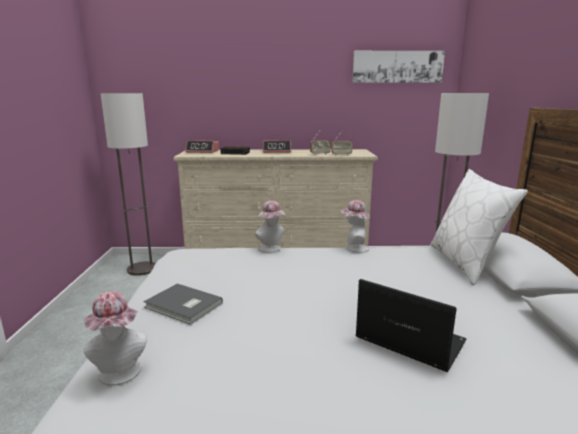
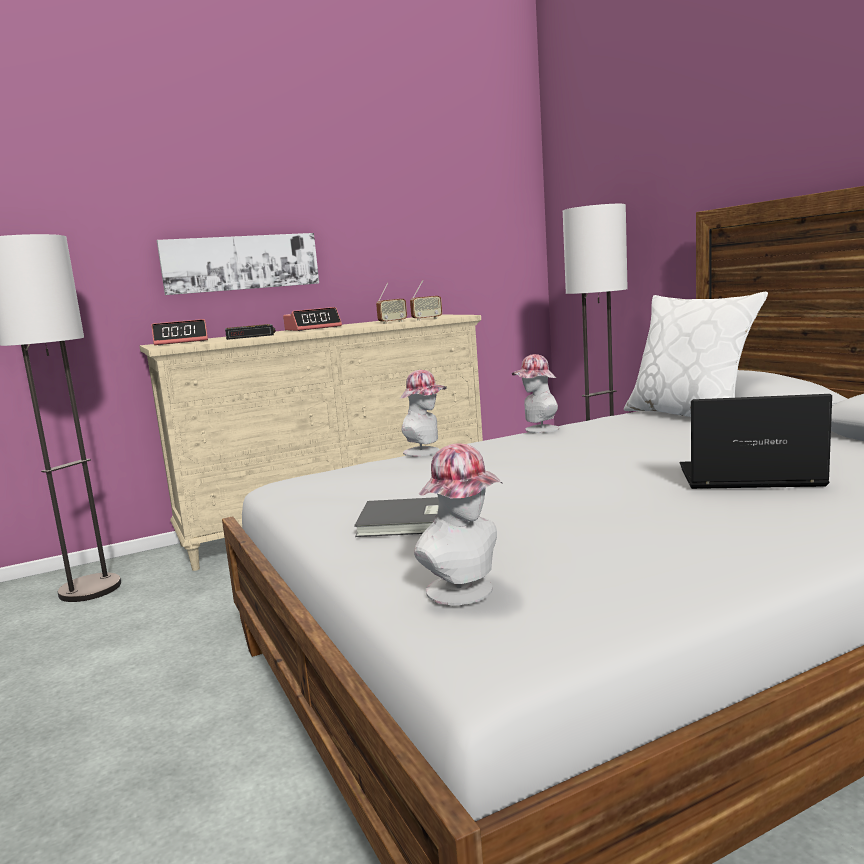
camera: 25 degrees left, 5 degrees down
picture [353,51,445,83] -> picture moved to [157,233,319,295]

